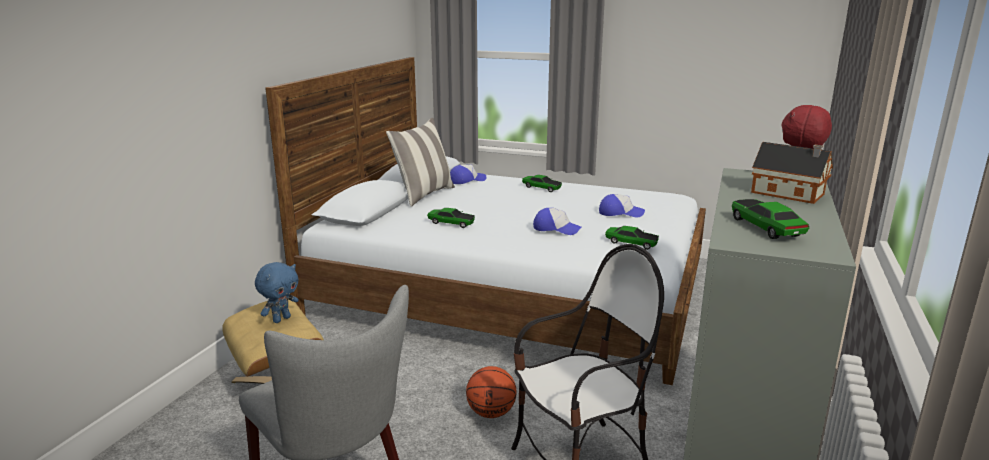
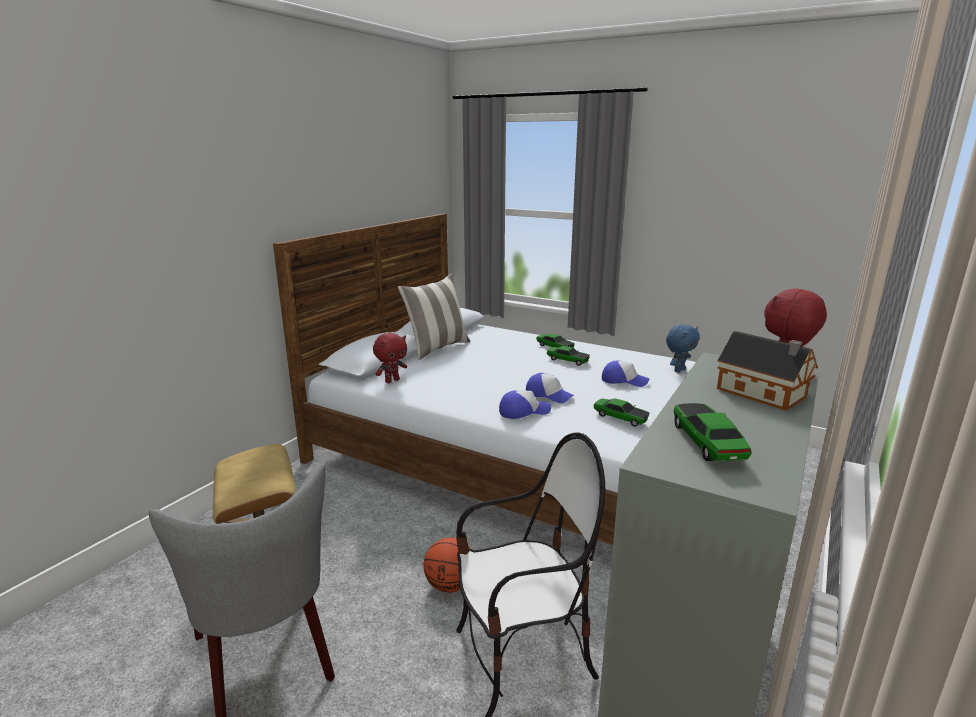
camera: 10 degrees right, 0 degrees up
blue plush toy [255,262,299,323] -> blue plush toy moved to [666,324,700,373]
toy car [427,208,475,228] -> toy car moved to [547,346,590,366]
cap [450,165,486,184] -> cap moved to [499,390,551,419]
none -> red plush toy [373,333,407,383]

